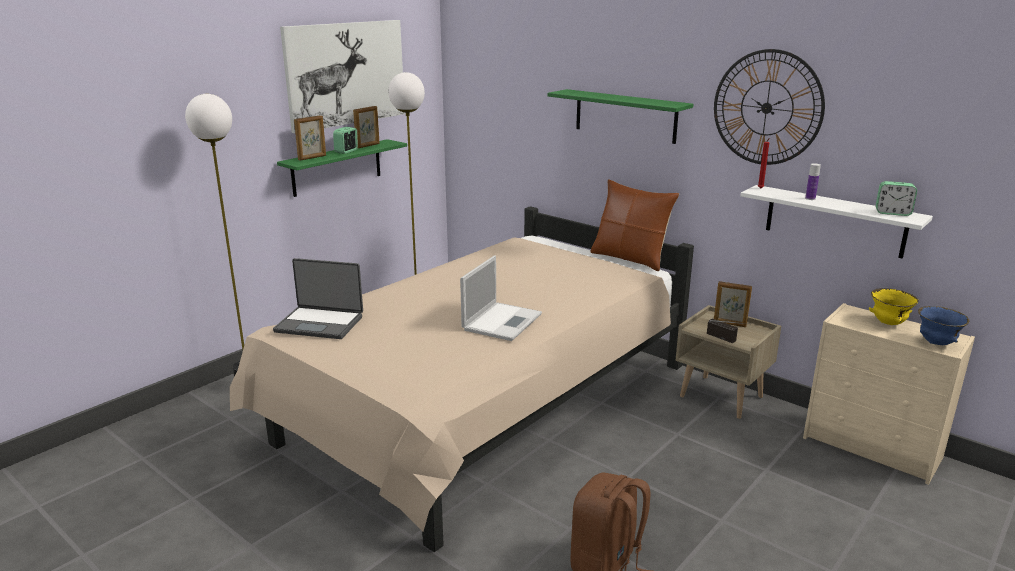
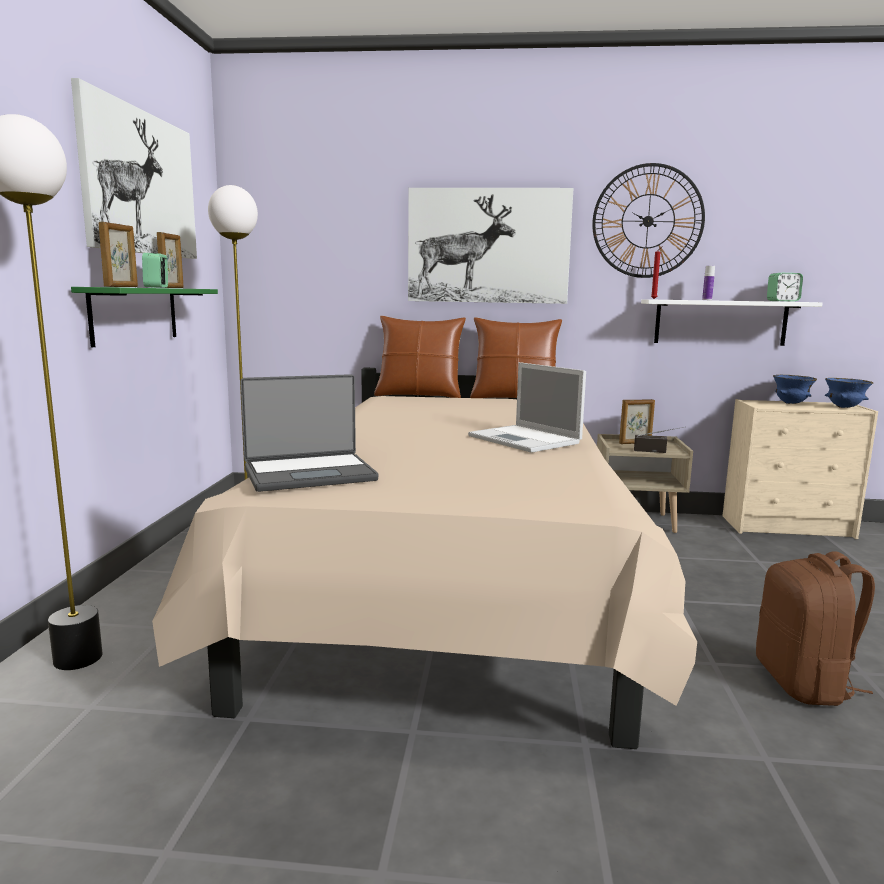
camera: 35 degrees left, 10 degrees down
laptop [460,255,542,341] -> laptop turned 150 degrees clockwise [468,362,586,453]
green shelf [548,89,693,144] -> picture [408,188,573,304]
yellow bowl [869,288,918,325] -> blue bowl [773,375,817,404]
none -> brown pillow [374,316,466,398]

